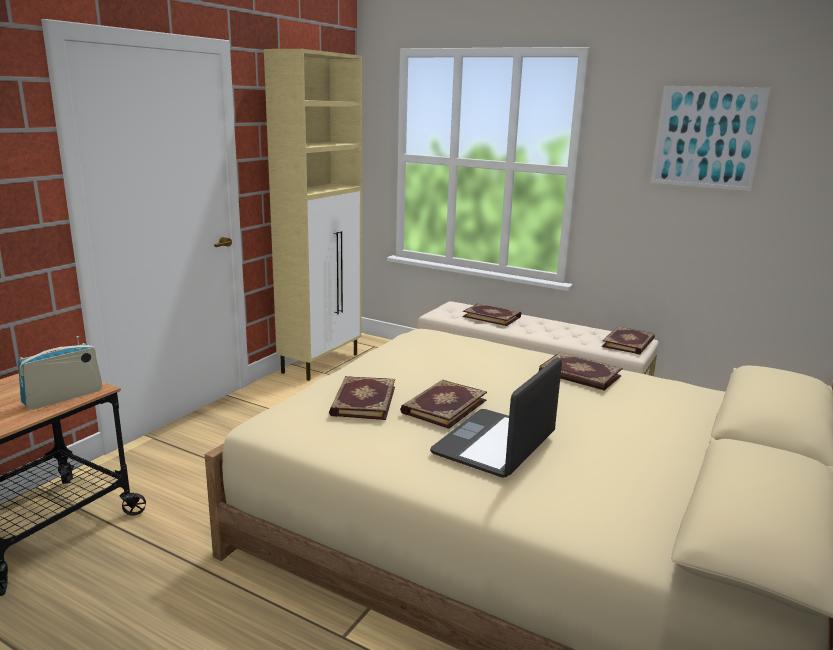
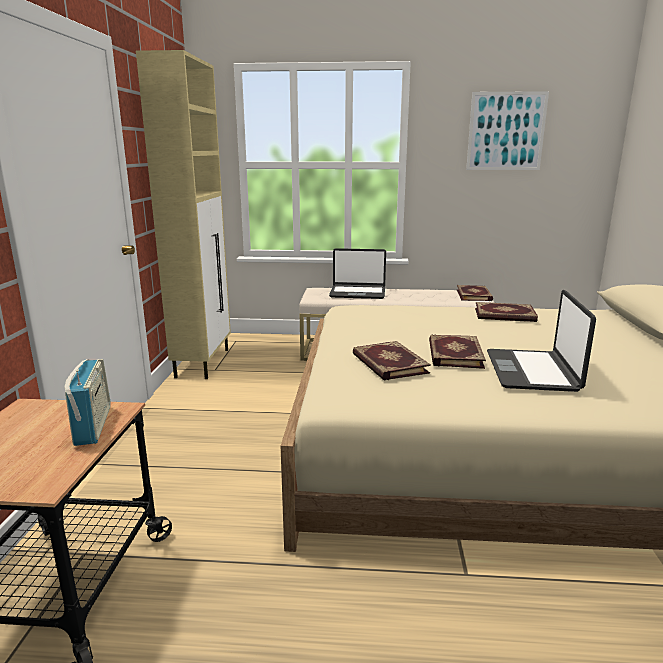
camera: 25 degrees left, 0 degrees up
radio [18,336,103,410] -> radio turned 150 degrees clockwise [65,359,111,446]
book [463,303,521,326] -> laptop [329,248,386,299]

